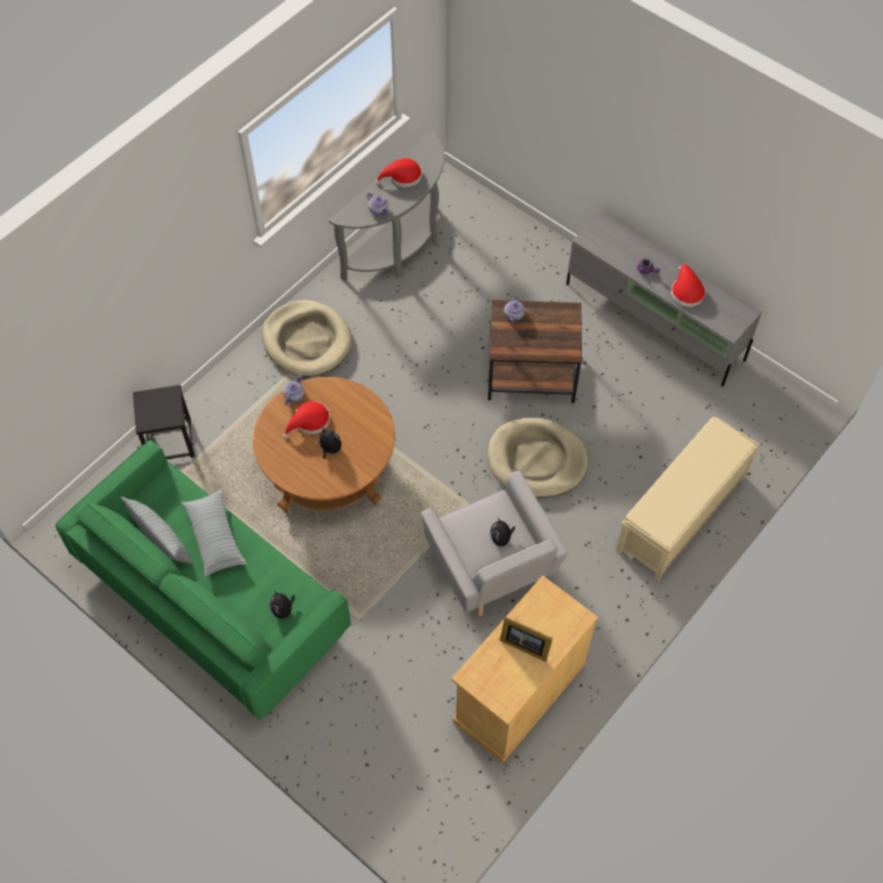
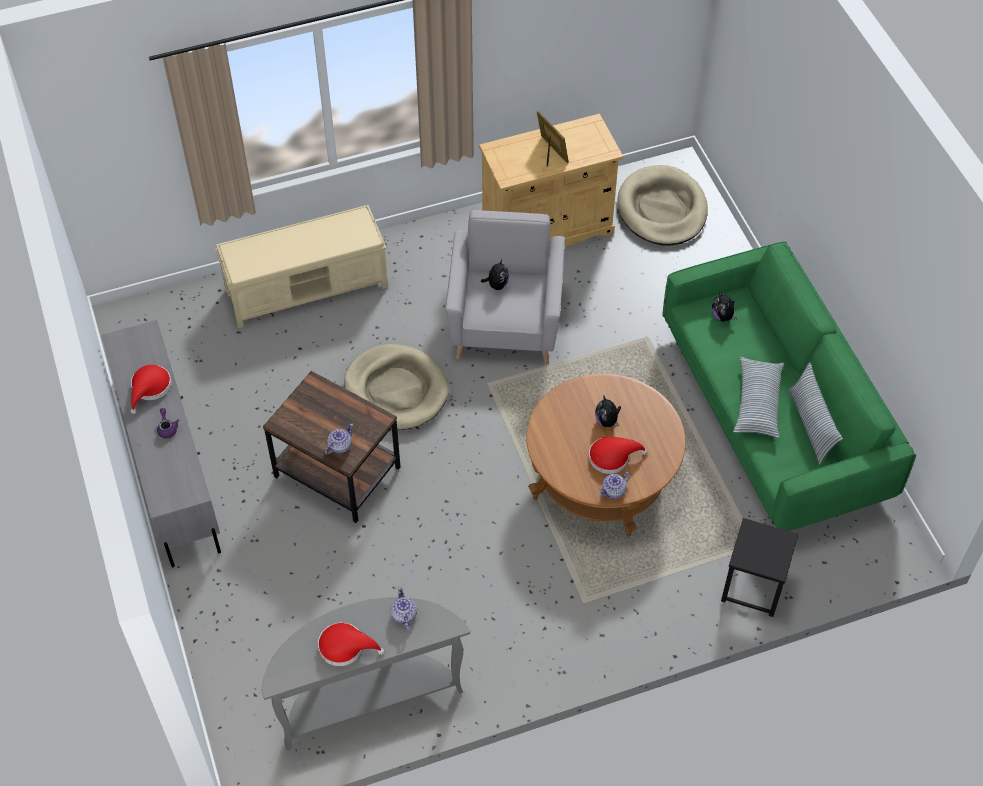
camera: 150 degrees left, 5 degrees down
beige dog bed [262,300,352,376] -> beige dog bed moved to [617,165,708,246]
plush toy [270,591,295,619] -> plush toy turned 150 degrees clockwise [712,292,737,322]

